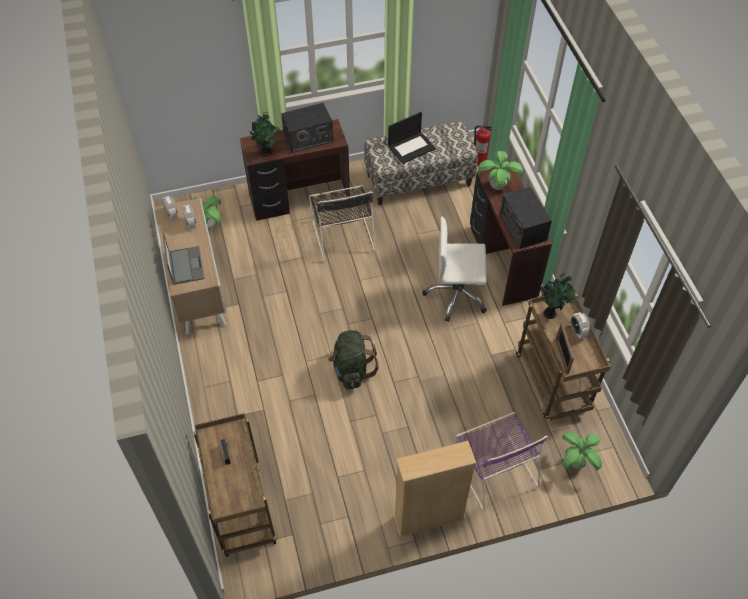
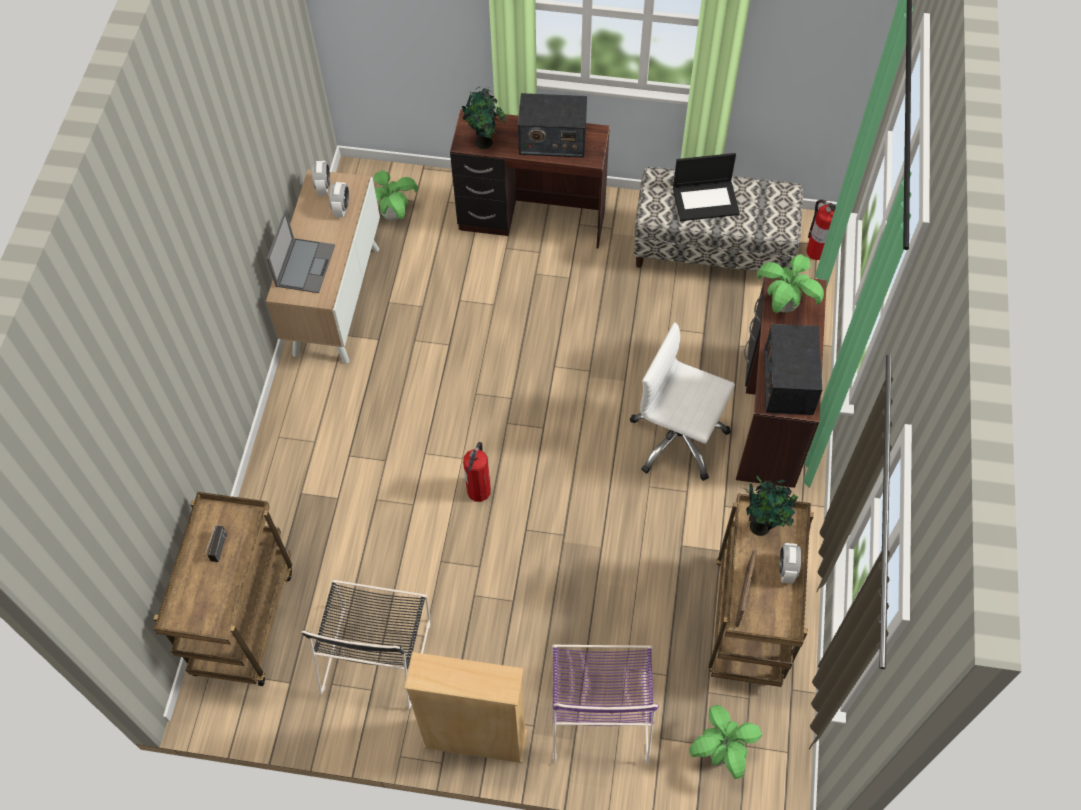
camera: 25 degrees right, 5 degrees up
black chair [309,185,376,262] -> black chair moved to [301,580,430,710]
green backpack [328,330,379,390] -> fire extinguisher [463,442,491,502]

